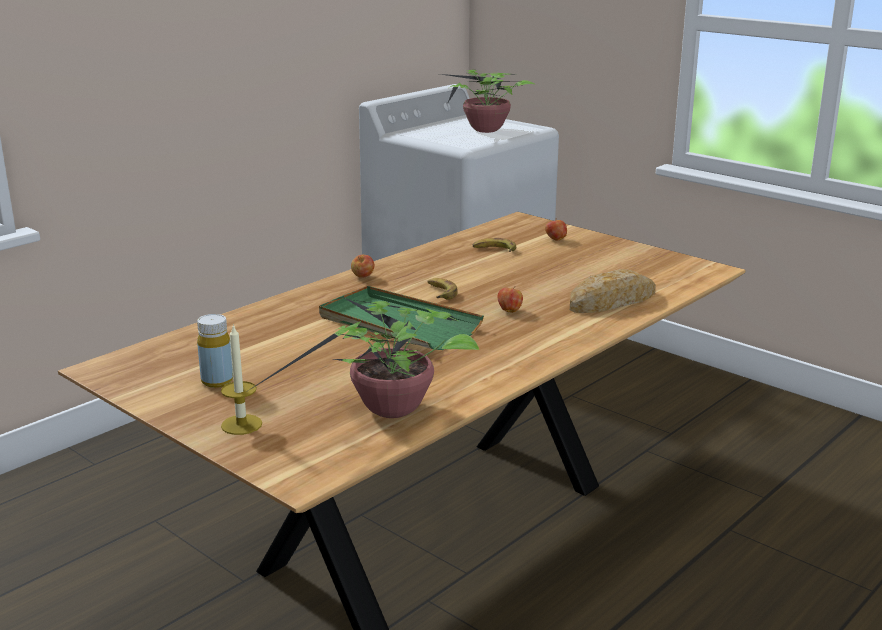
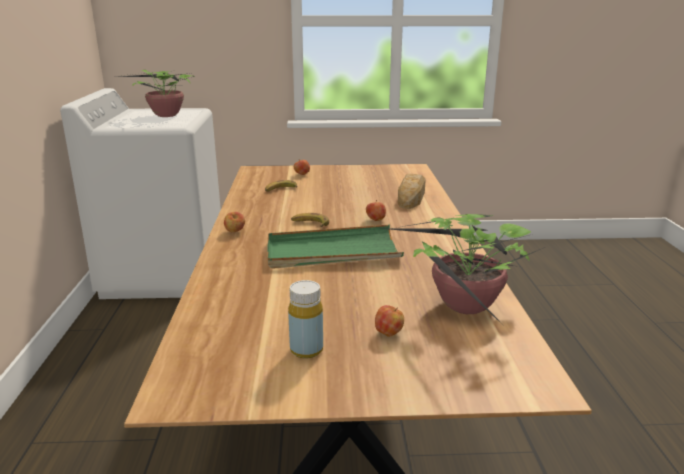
camera: 45 degrees left, 0 degrees up
candle [221,324,262,435] -> none
none -> apple [375,305,404,337]

